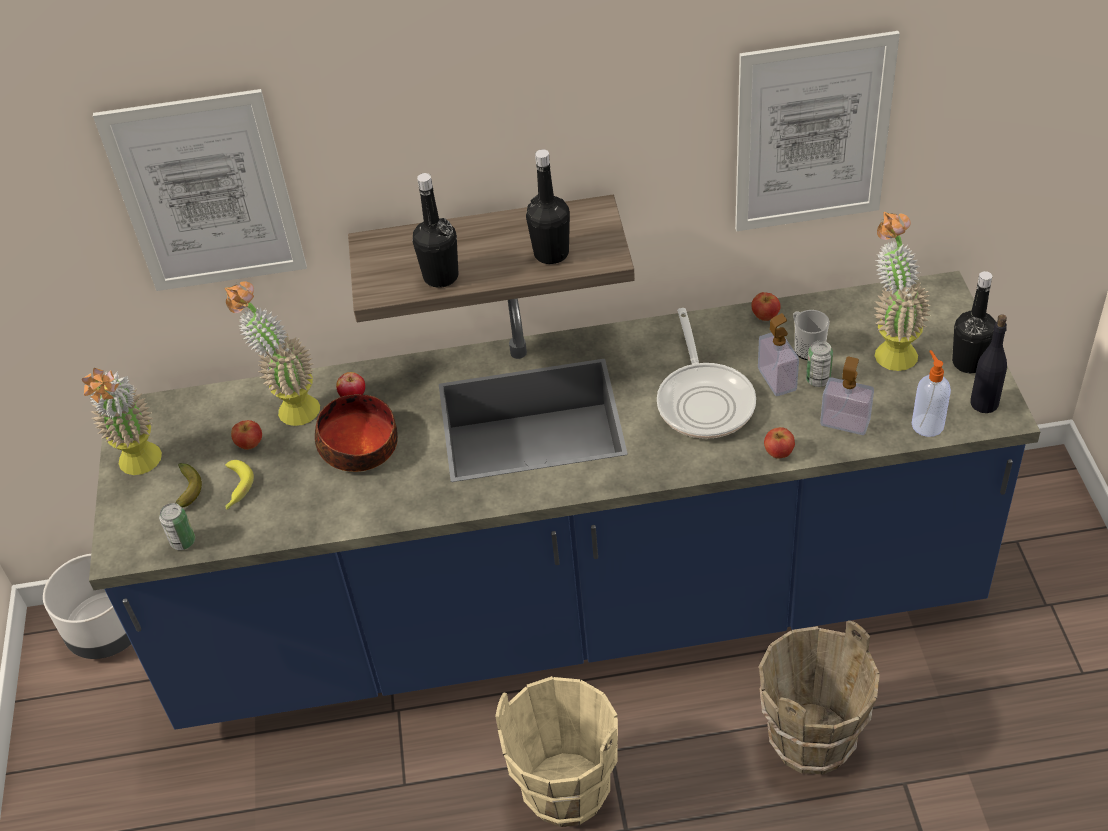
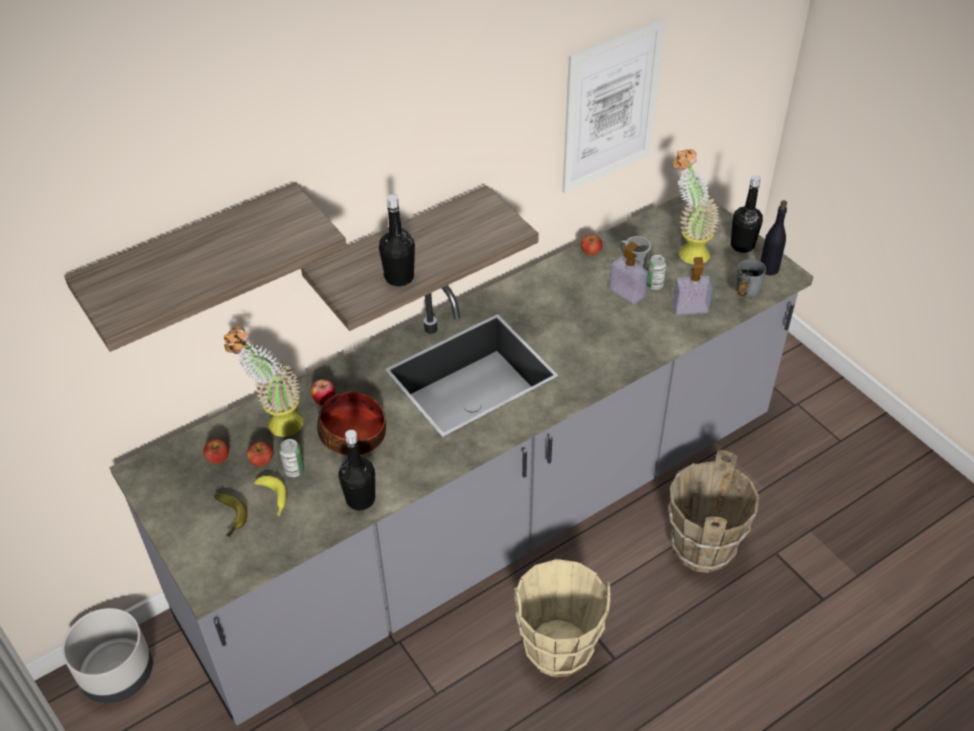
camera: 30 degrees left, 0 degrees up
potted plant [82,368,162,475] -> none
blue counter [89,271,1040,730] -> grey counter [109,195,814,725]
picture [93,89,307,291] -> shelf [64,183,347,352]
can [159,503,195,550] -> can moved to [279,439,304,477]
black bottle [526,149,570,264] -> black bottle moved to [338,430,375,510]
frying pan [657,308,756,439] -> none
apple [764,427,795,459] -> apple moved to [204,438,229,464]
soap dispenser [912,350,951,437] -> grey mug [736,259,766,297]

